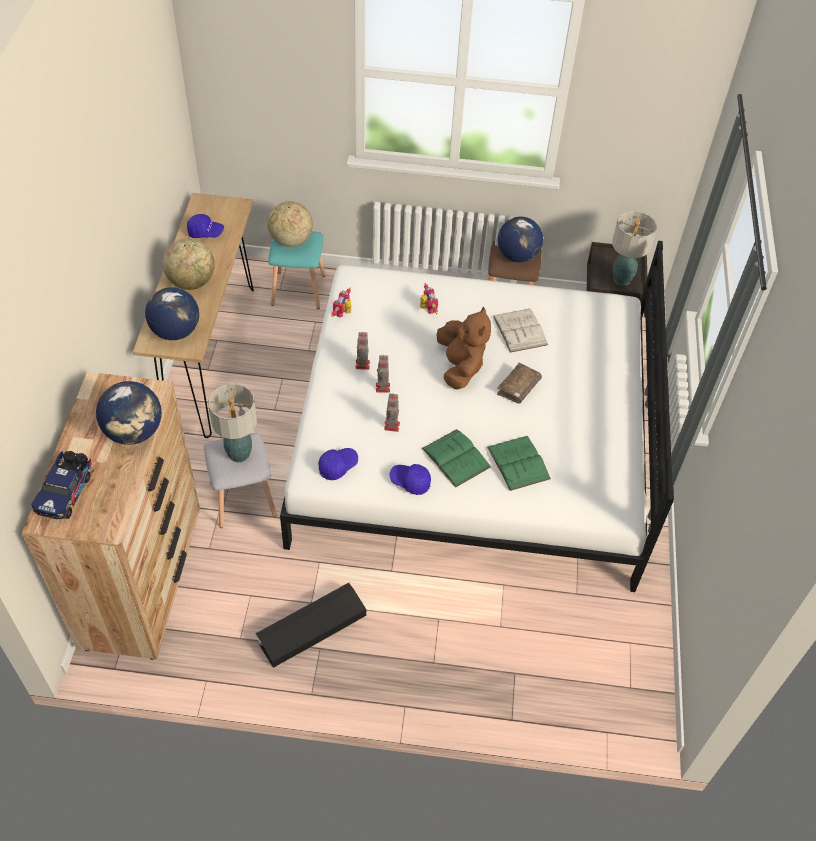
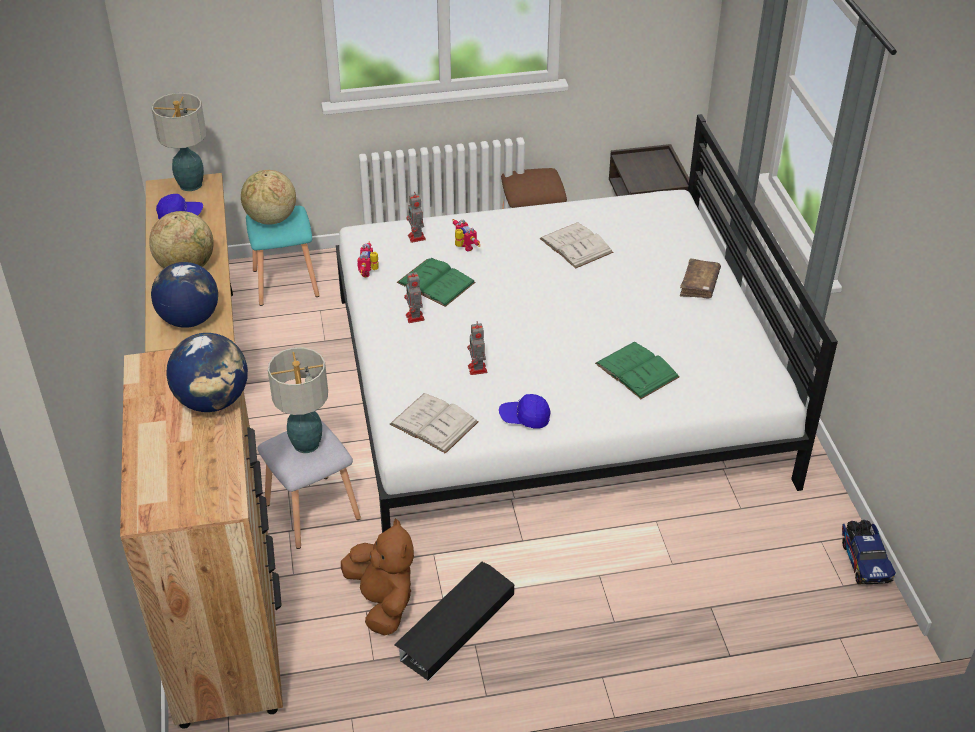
camera: 15 degrees left, 10 degrees down
toy truck [31,451,92,519] -> toy truck moved to [842,520,896,584]
blue cap [318,448,358,480] -> white book [390,393,479,454]
toy robot [376,355,390,393] -> toy robot moved to [406,191,426,243]
green book [422,429,491,488] -> green book moved to [397,258,476,307]
brown plush toy [436,307,491,390] -> brown plush toy moved to [341,518,414,636]
brown book [497,363,542,404] -> brown book moved to [680,259,721,298]
globe [498,217,543,262] -> none
table lamp [612,211,657,285] -> table lamp moved to [152,93,206,191]

